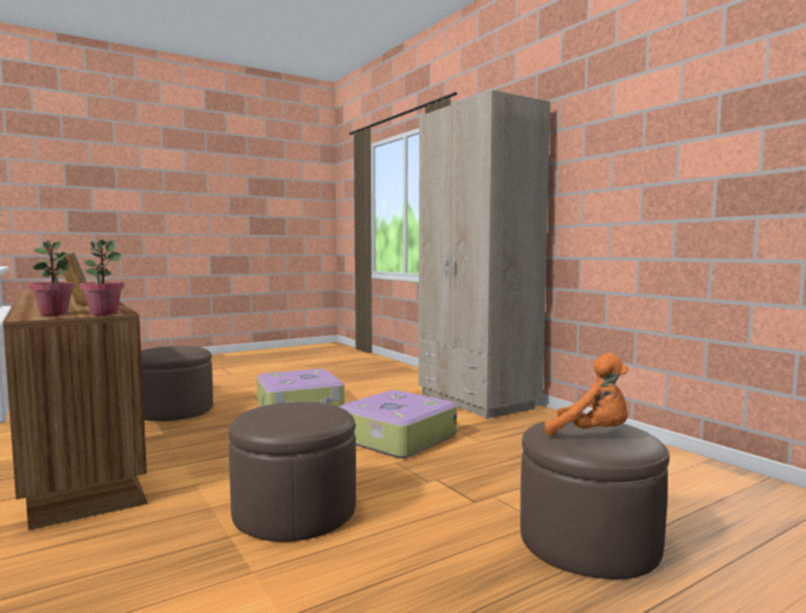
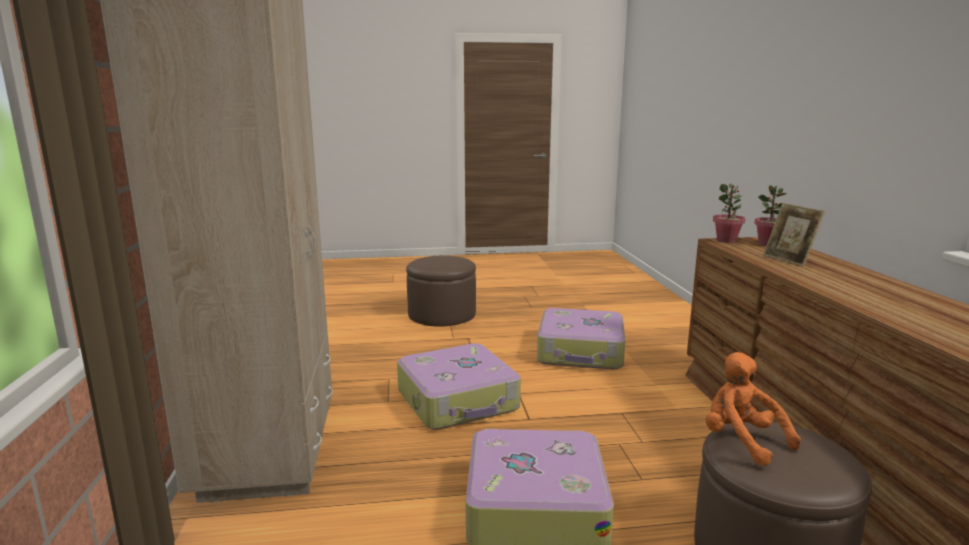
camera: 155 degrees left, 10 degrees up
brown ottoman [229,402,356,542] -> suitcase [537,308,625,369]
orange plush toy [544,353,628,436] -> orange plush toy moved to [706,352,801,466]

